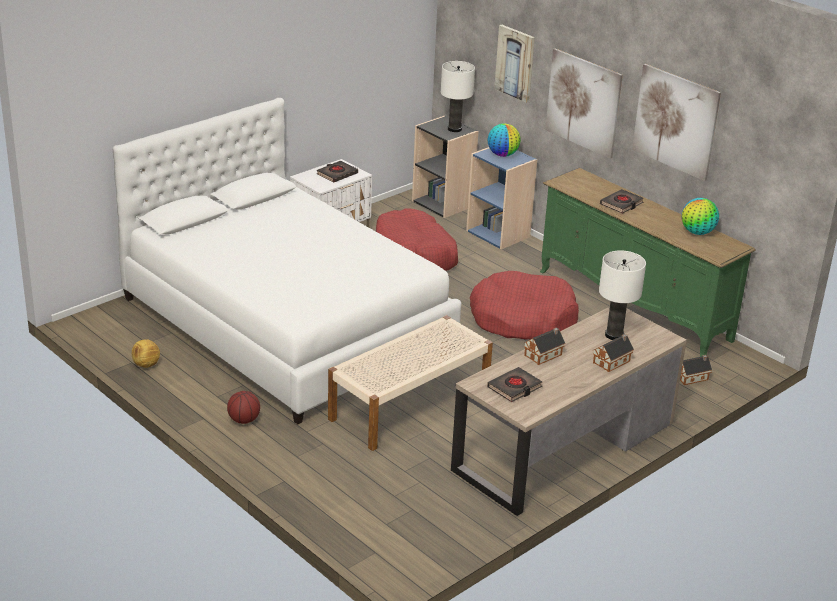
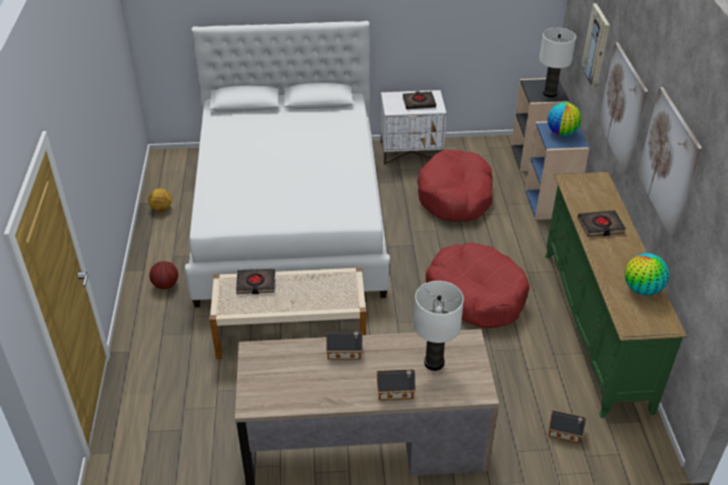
camera: 40 degrees right, 10 degrees up
black book [487,367,542,402] -> black book moved to [236,269,275,294]

